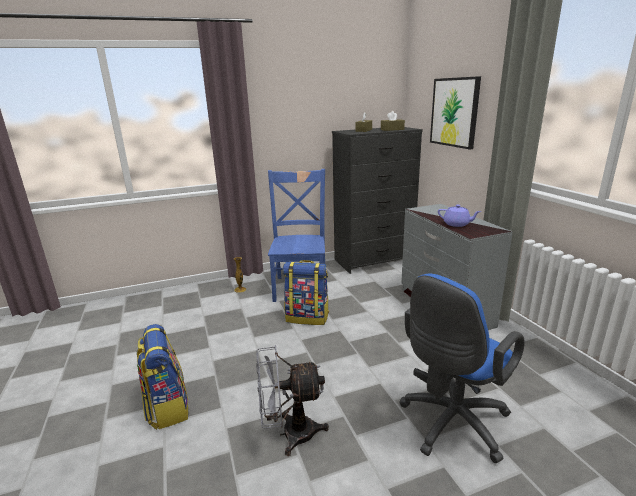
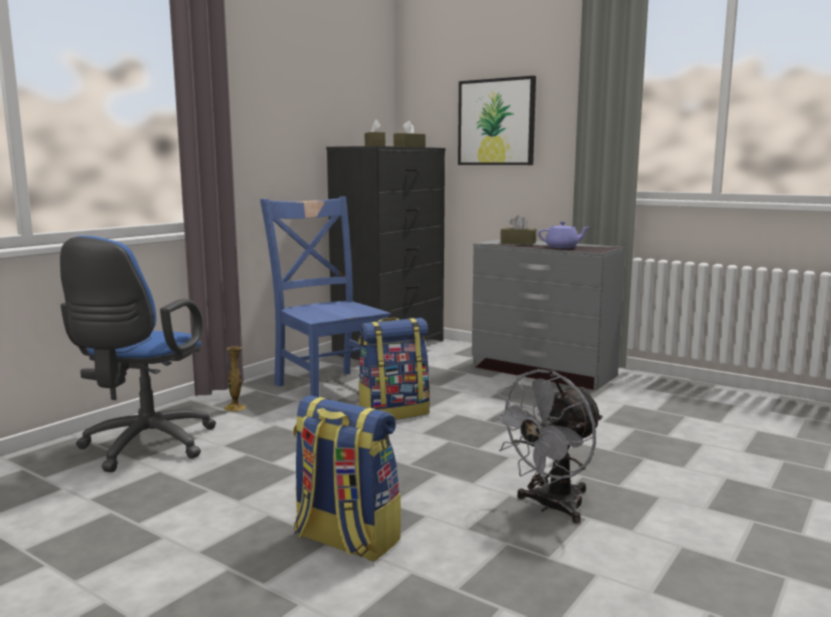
camera: 35 degrees left, 10 degrees down
blue office chair [399,274,525,463] -> blue office chair moved to [60,236,216,472]
none -> brown tissue box [500,215,537,245]

